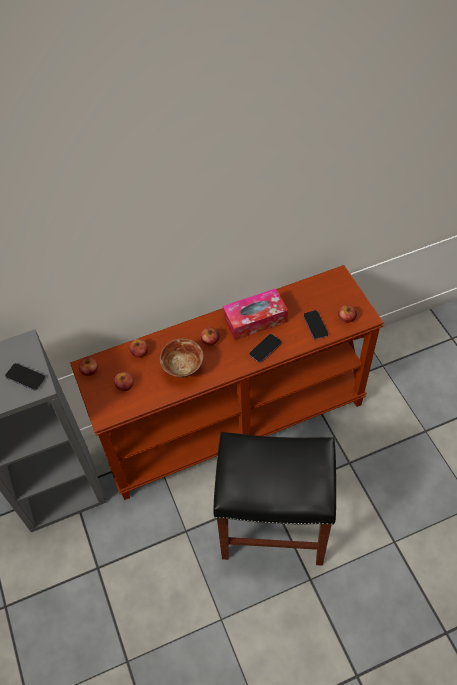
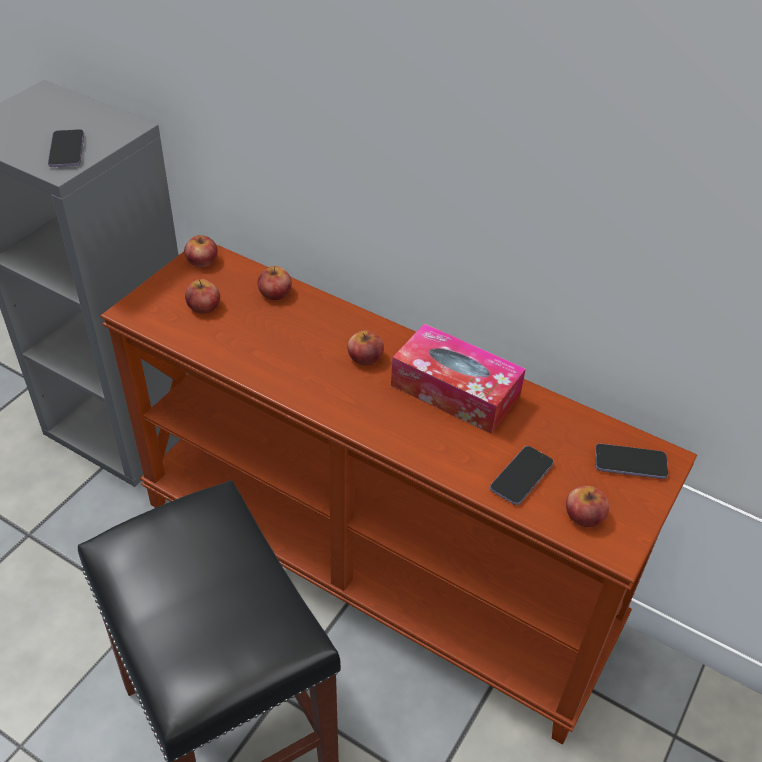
camera: 50 degrees right, 10 degrees down
bowl [160,338,204,378] -> none
phone [249,334,282,363] -> phone moved to [595,444,668,479]

